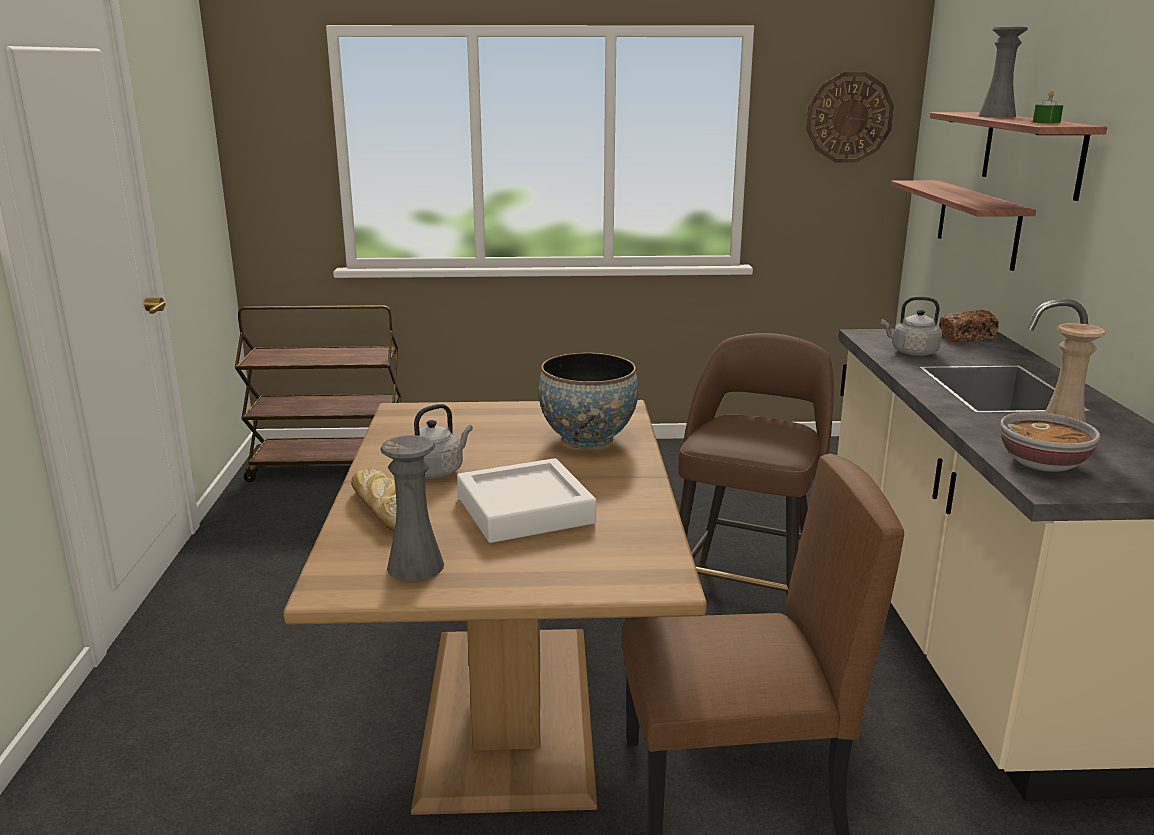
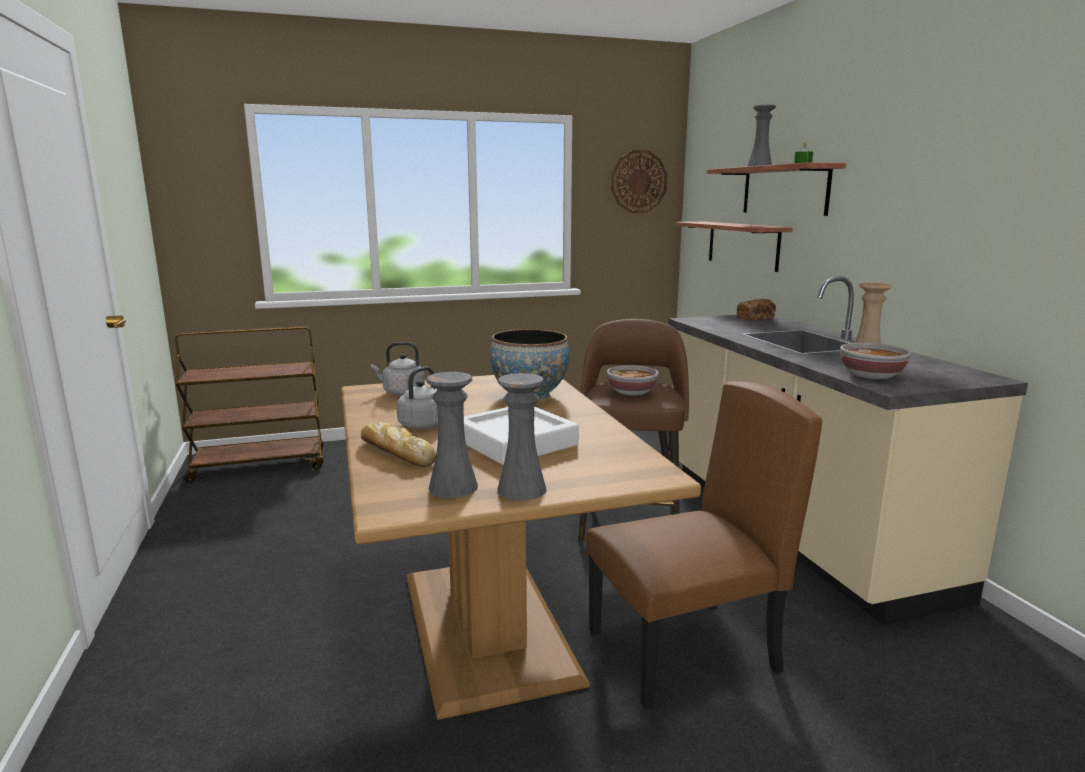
camera: 15 degrees left, 5 degrees down
grey kettle [881,297,942,356] -> grey kettle moved to [371,342,425,395]
none -> grey vase [497,373,547,501]
none -> bowl [607,365,659,396]

